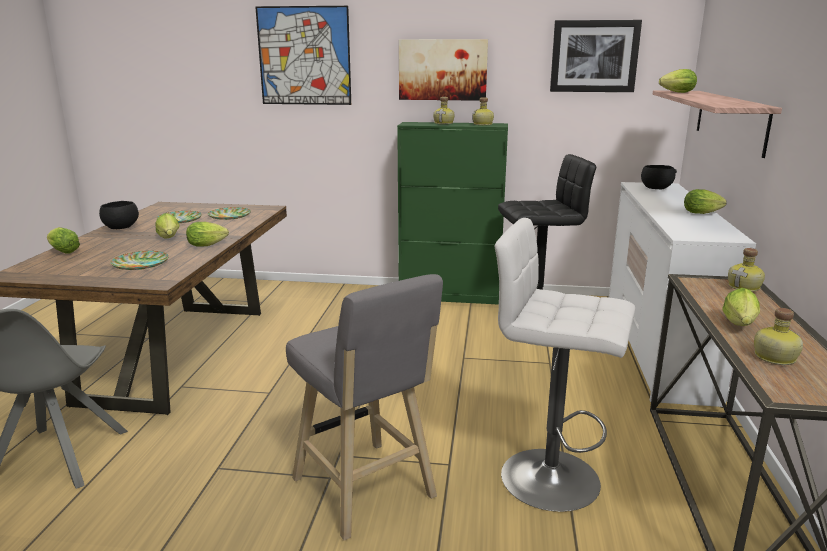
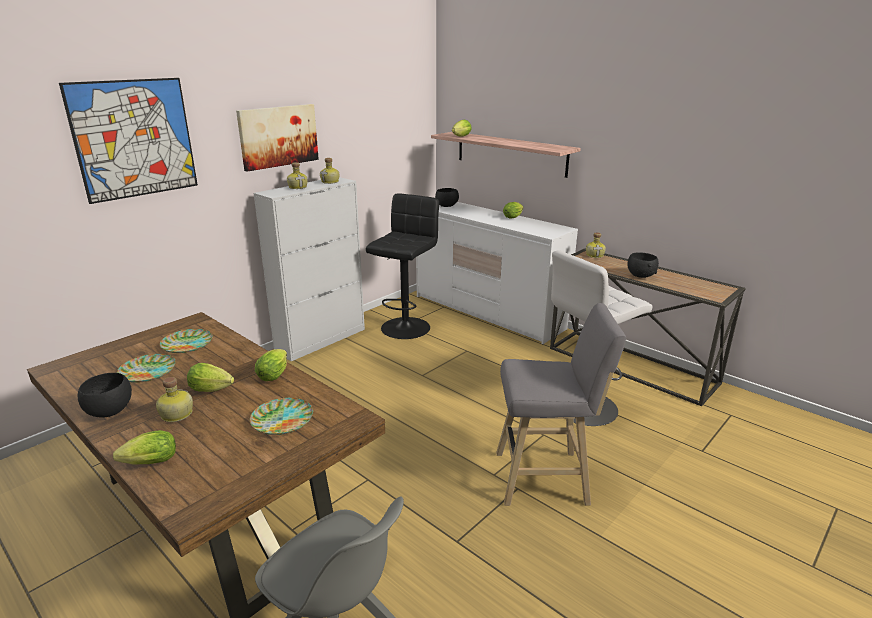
camera: 55 degrees left, 5 degrees up
green cabinet [397,122,508,305] -> white cabinet [253,177,365,361]
picture [550,20,642,92] -> none
lettuce [722,288,760,326] -> black bowl [627,252,659,278]
bottle [754,308,803,365] -> bottle moved to [156,377,193,422]

